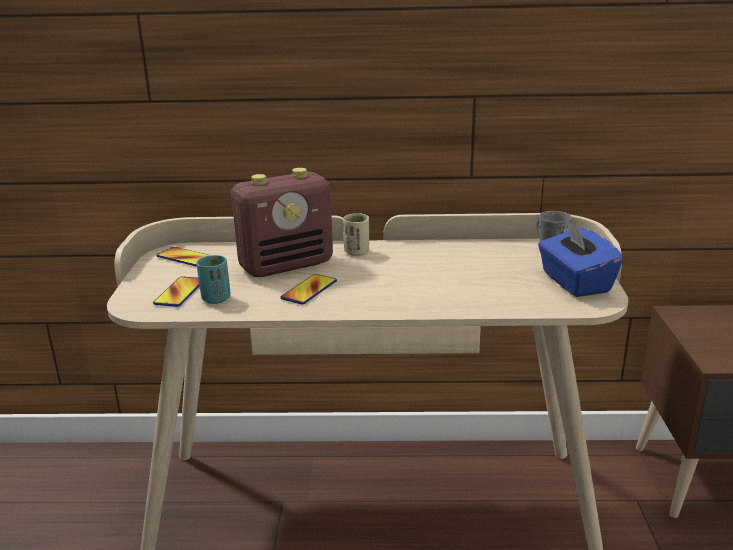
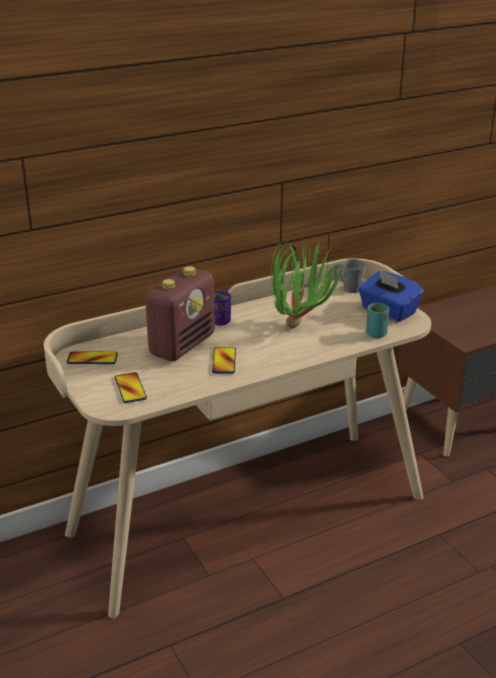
camera: 30 degrees left, 5 degrees up
turquoise cup [196,255,231,304] -> turquoise cup moved to [366,303,389,338]
beige cup [343,213,369,256] -> purple cup [214,291,231,326]
none -> potted plant [271,240,346,329]

